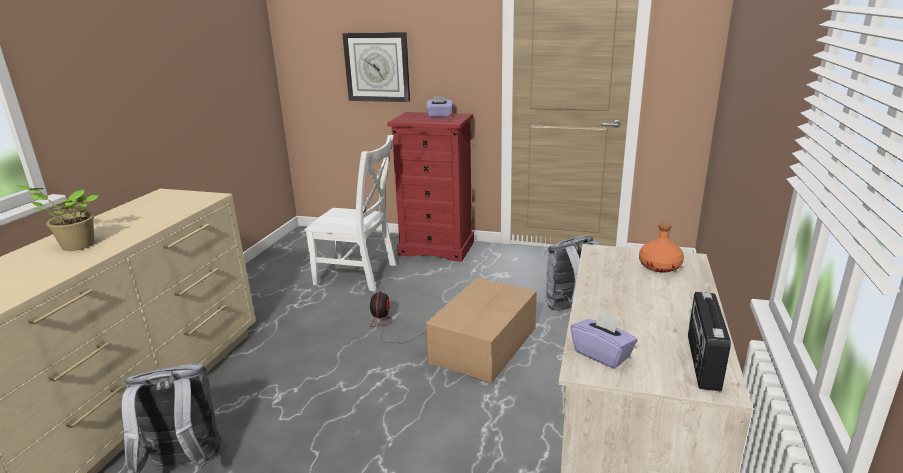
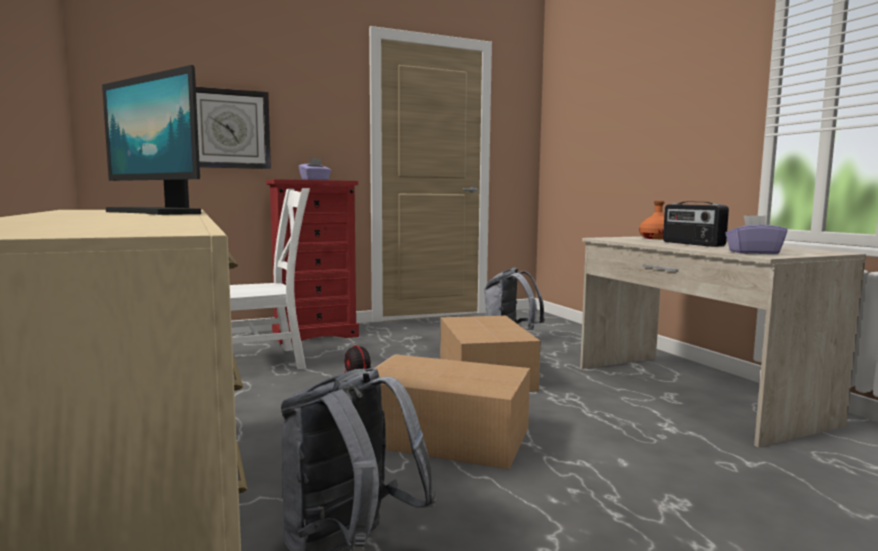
camera: 40 degrees left, 15 degrees down
potted plant [16,185,98,251] -> none
radio [688,292,731,391] -> radio moved to [663,201,729,247]
none -> monitor [102,65,201,215]
none -> cardboard box [375,354,530,469]

